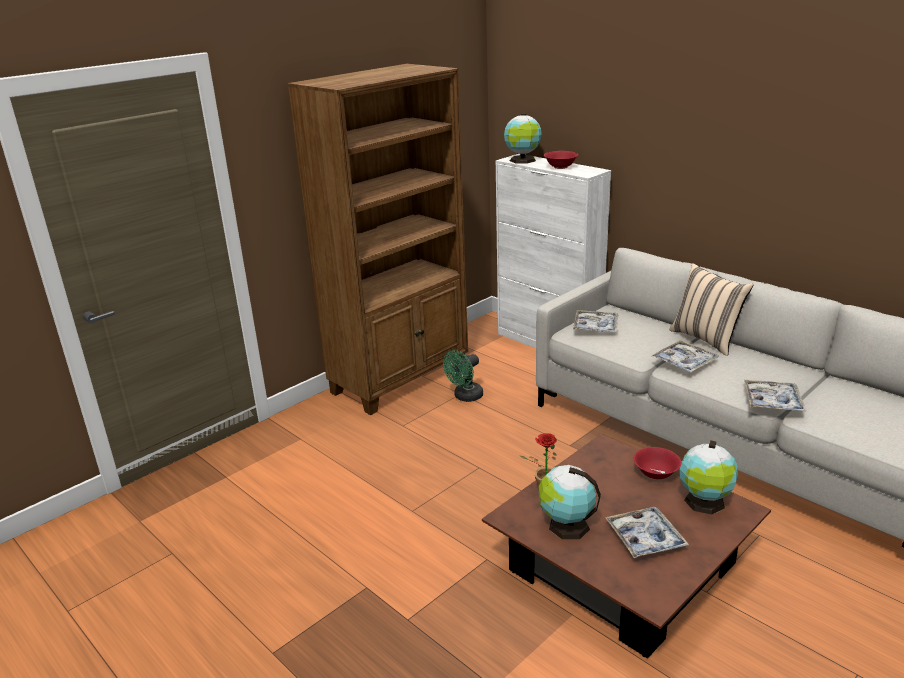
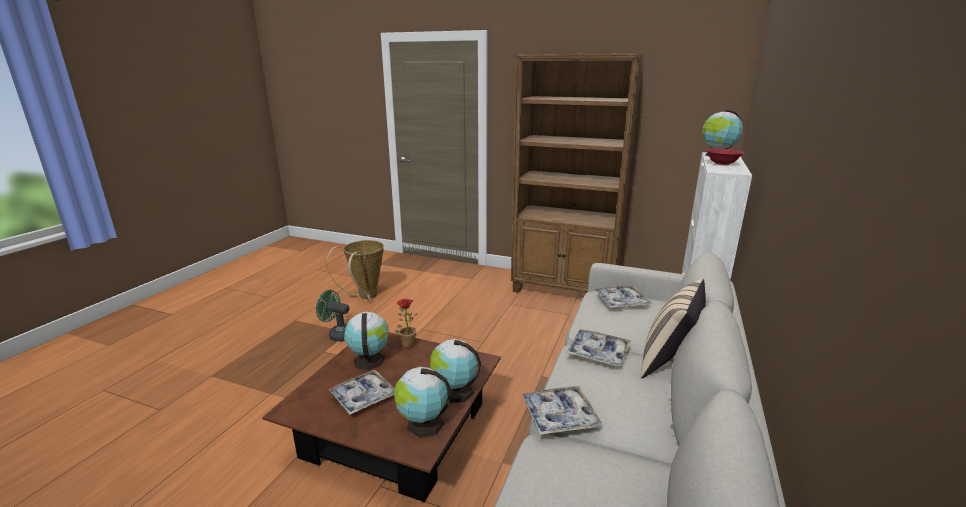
camera: 65 degrees right, 5 degrees down
green fan [443,350,483,402] -> green fan moved to [316,290,349,342]
red bowl [633,447,681,479] -> globe [430,339,481,403]
none -> basket [326,240,384,300]

